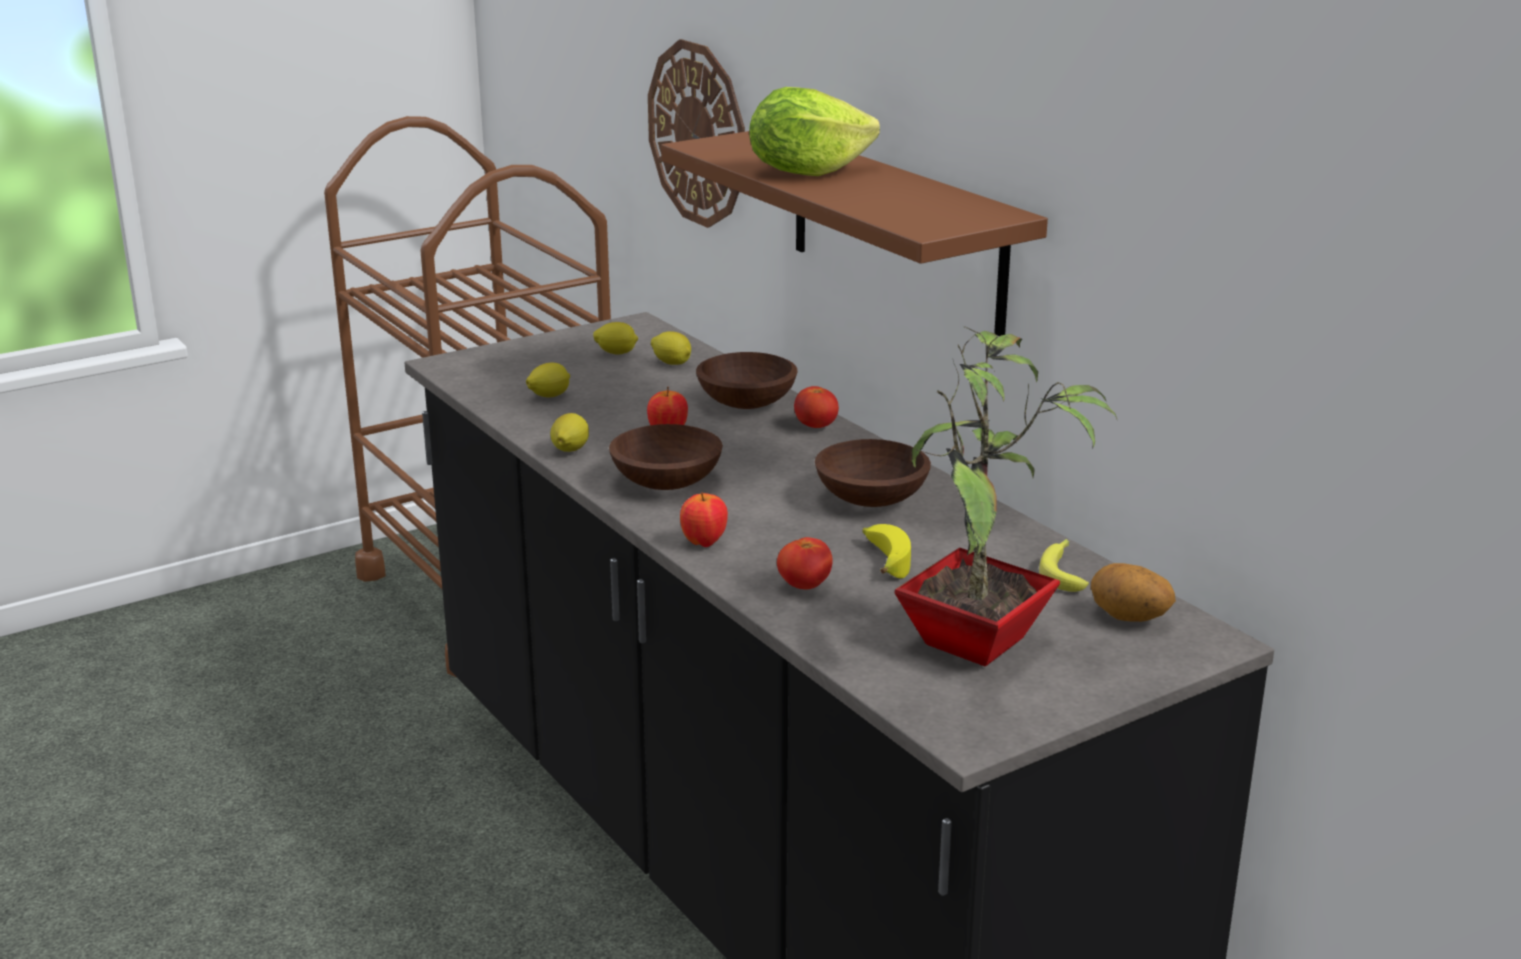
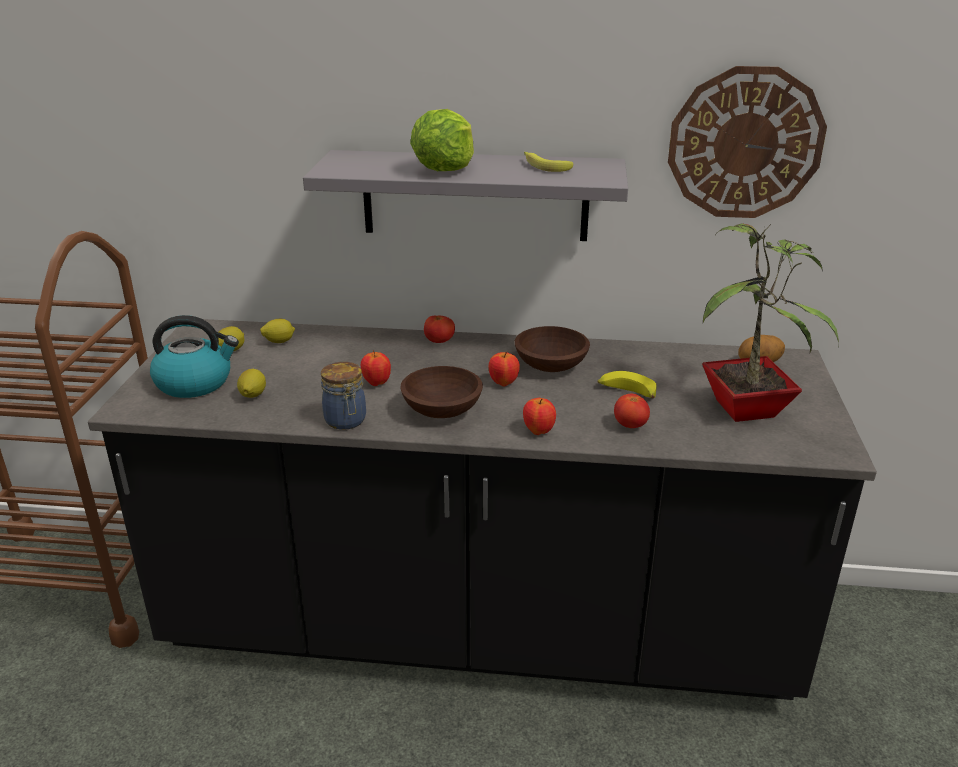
camera: 50 degrees left, 5 degrees up
lemon [550,413,589,452] -> jar [321,362,366,430]
wall clock [648,39,745,228] -> wall clock moved to [668,66,827,218]
brown shelf [662,131,1048,336] -> grey shelf [303,150,628,241]
brown bowl [696,352,798,409] -> none
banana [1039,539,1089,592] -> banana moved to [524,152,573,172]
none -> kettle [150,315,239,398]
none -> apple [489,352,520,386]

